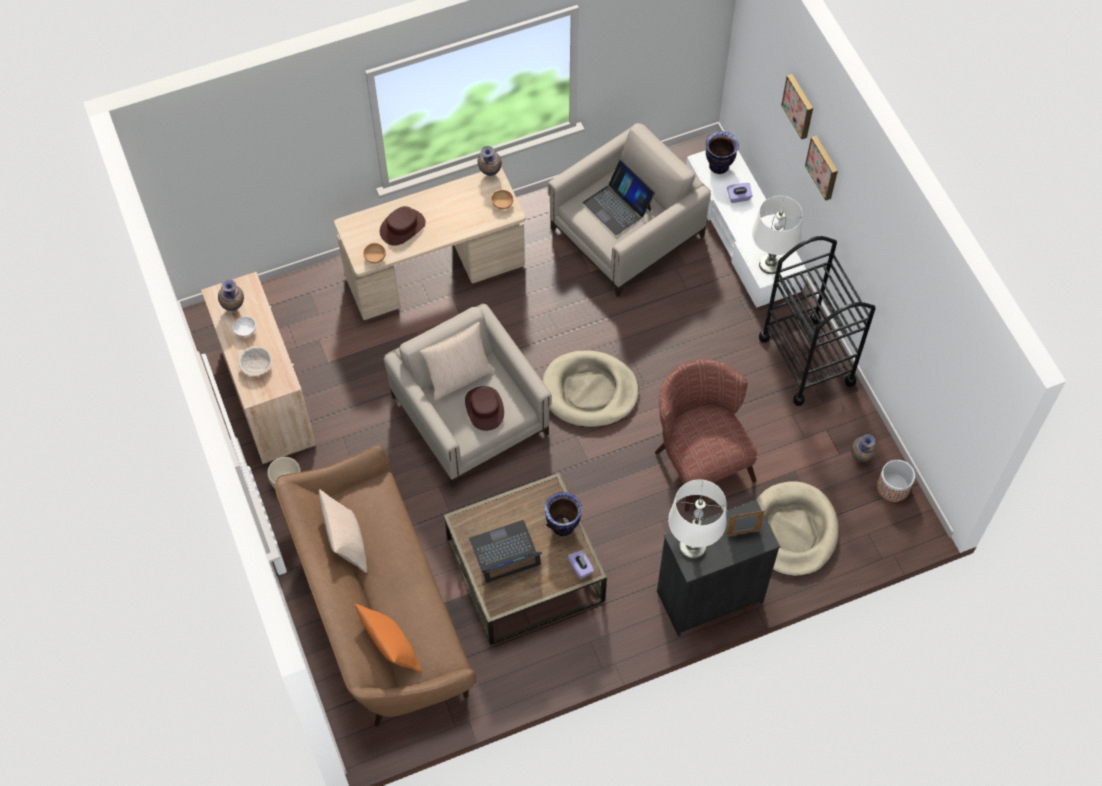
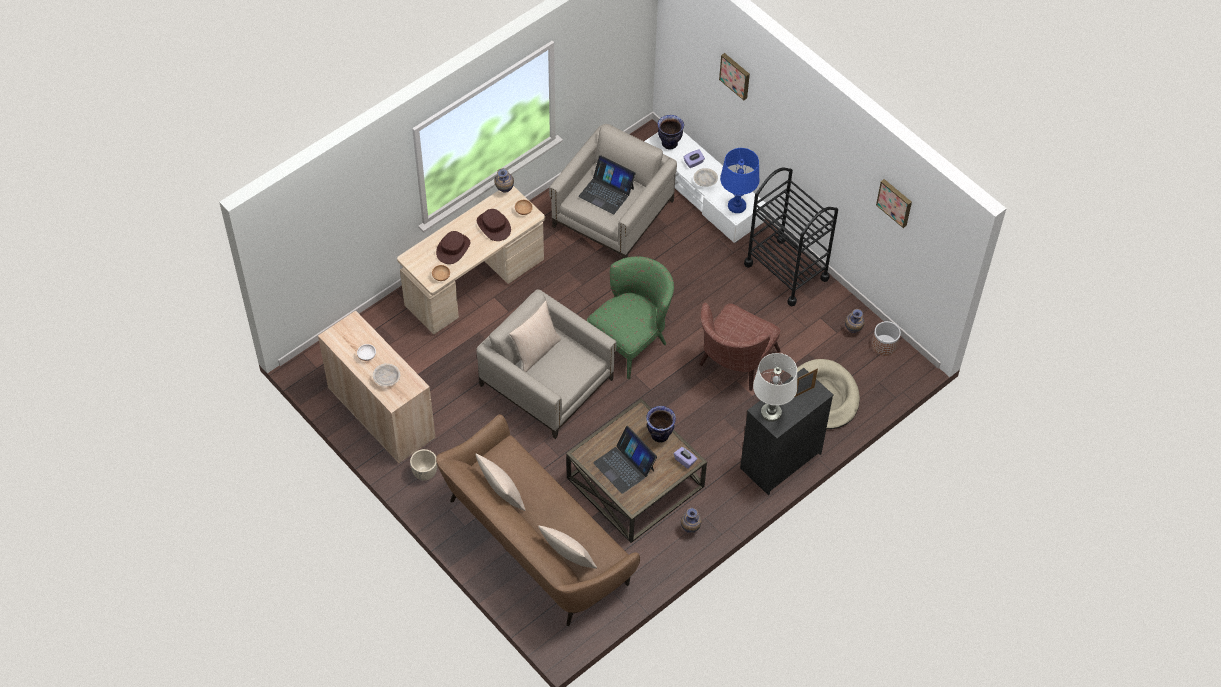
camera: 20 degrees left, 5 degrees down
vase [218,279,244,311] -> vase moved to [681,508,701,533]
orange pillow [355,604,422,673] -> beige pillow [538,526,597,569]
brown hat [465,386,504,431] -> brown hat moved to [477,209,511,241]
laptop [469,520,542,583] -> laptop turned 90 degrees counterclockwise [593,426,657,494]
beige dog bed [542,350,639,428] -> green armchair [587,256,674,379]
brown armchair [655,359,758,512] -> brown armchair turned 105 degrees counterclockwise [699,303,780,391]
white table lamp [752,196,803,274] -> blue table lamp [720,148,760,213]
picture [805,135,838,200] -> picture moved to [876,179,912,228]
none -> beige bowl [694,168,718,187]

